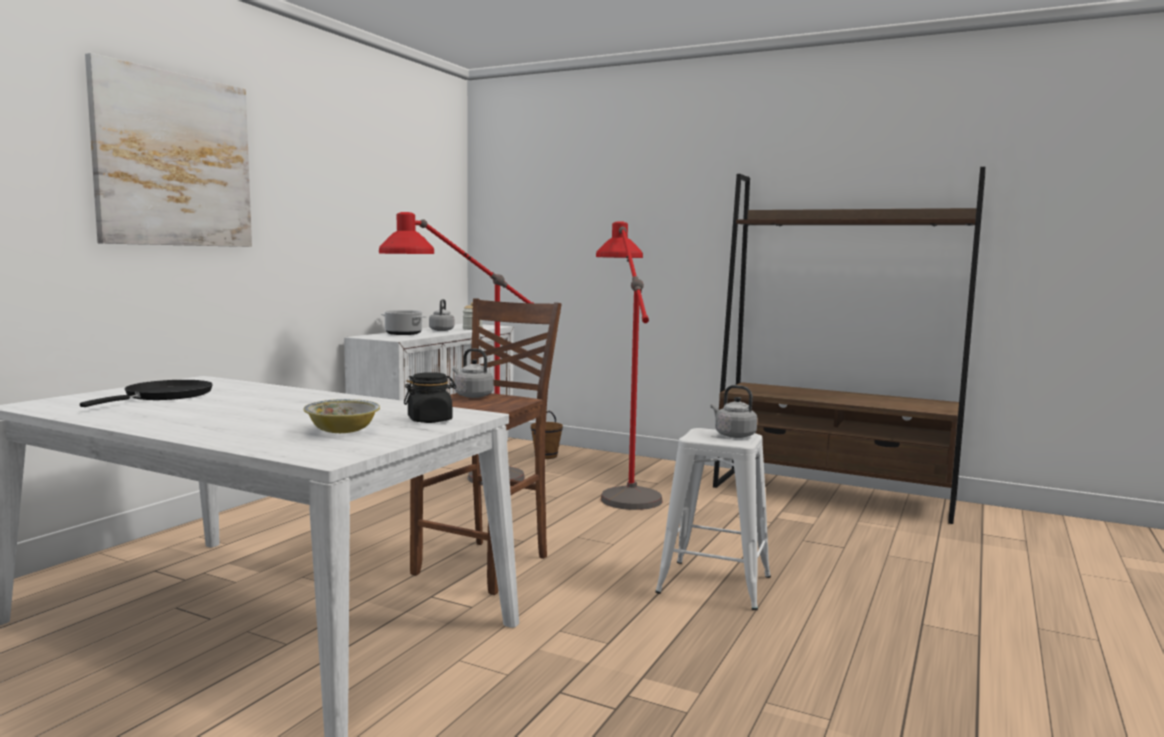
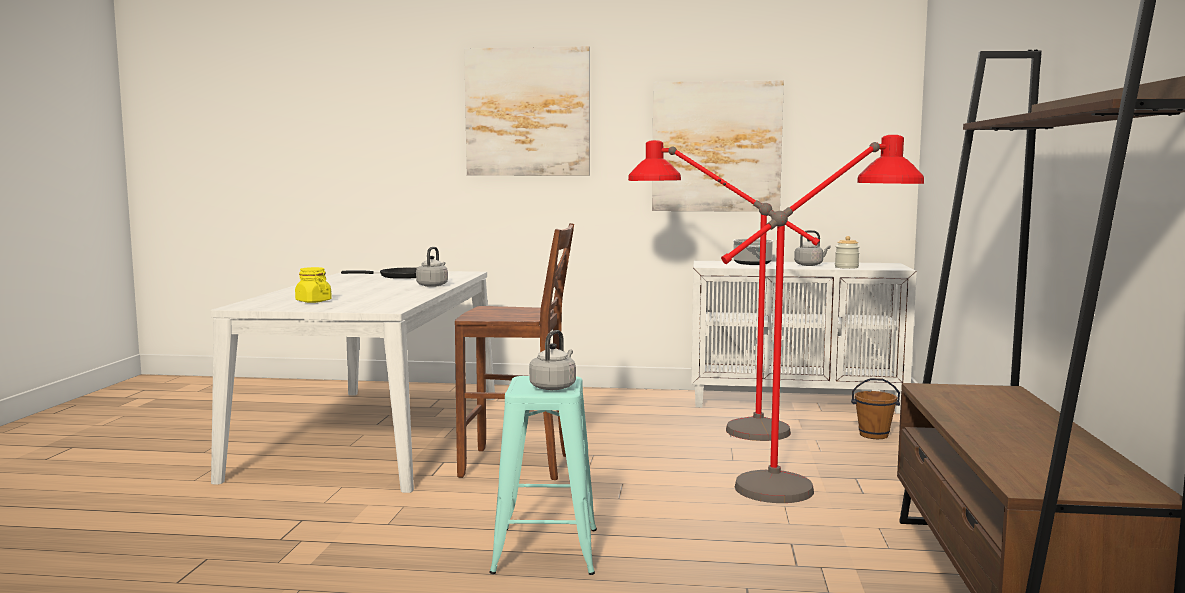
camera: 70 degrees right, 0 degrees up
bowl [303,399,380,433] -> yellow jar [295,267,332,303]
black jar [404,372,456,423] -> none
grey kettle [453,348,494,398] -> grey kettle moved to [416,247,448,287]
white stool [655,428,771,610] -> turquoise stool [489,376,597,575]
none -> picture [652,80,784,212]

